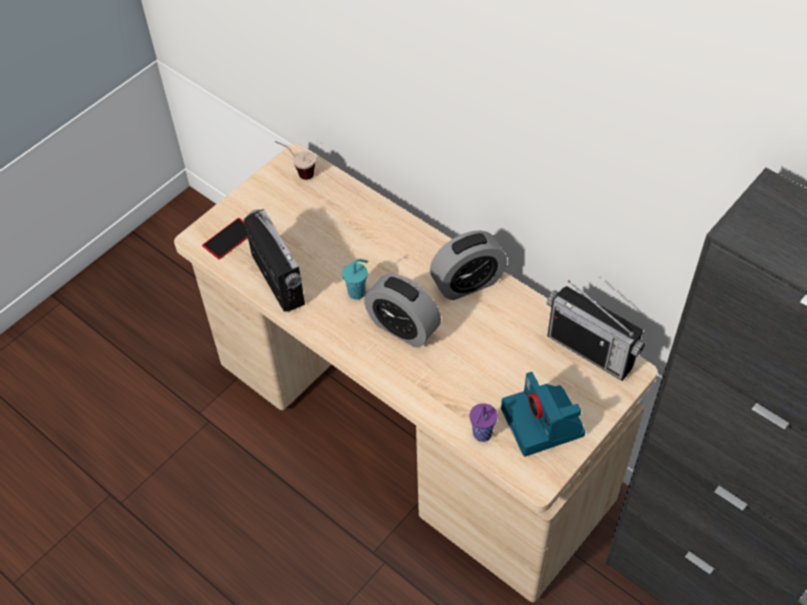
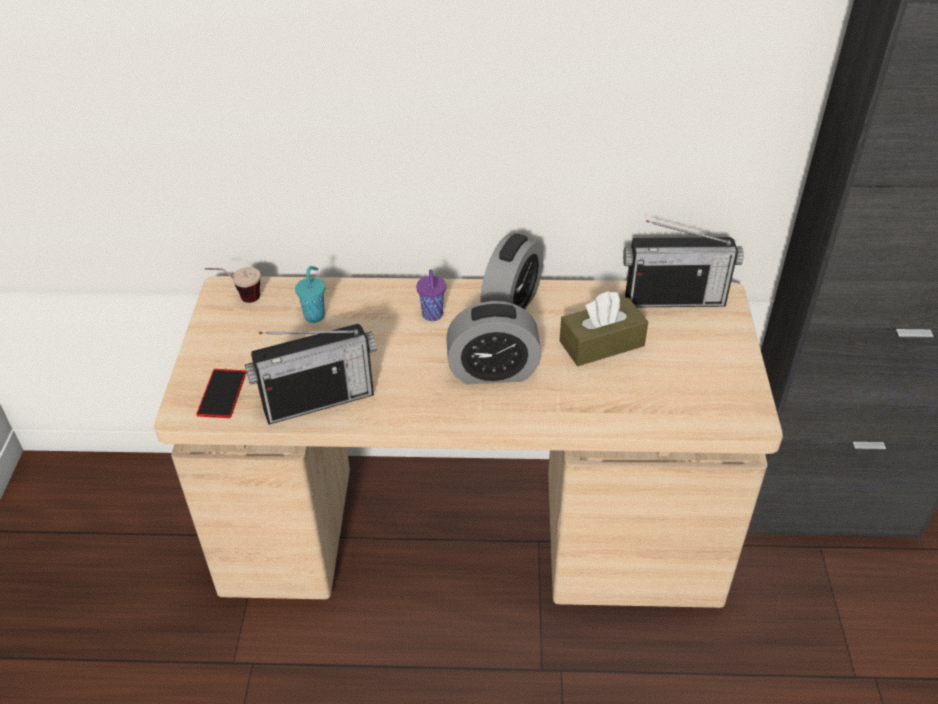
camera: 40 degrees left, 10 degrees down
radio [244,209,305,312] -> radio turned 135 degrees clockwise [245,324,377,425]
turquoise cup [342,259,368,300] -> turquoise cup moved to [295,266,325,323]
purple cup [470,403,498,442] -> purple cup moved to [416,270,446,321]
camera [501,372,585,456] -> none
none -> brown tissue box [559,291,648,366]

